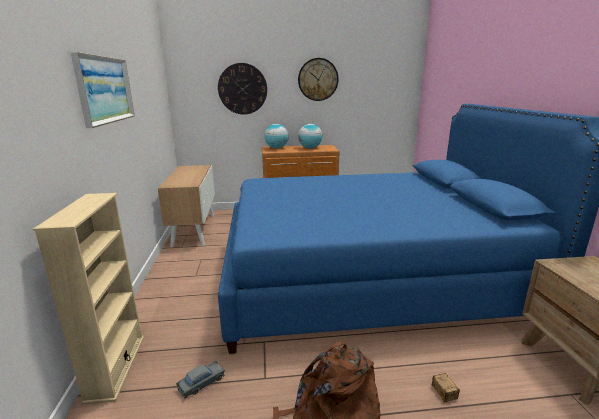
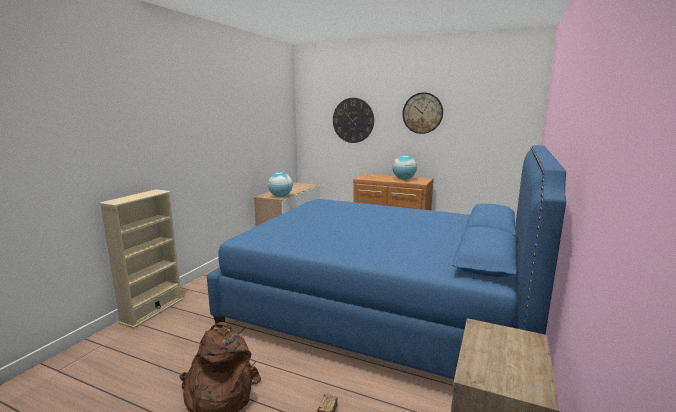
camera: 30 degrees right, 5 degrees down
picture [70,52,135,128] -> none
grey toy car [176,361,225,398] -> none
globe [264,124,289,149] -> globe moved to [268,172,293,197]

